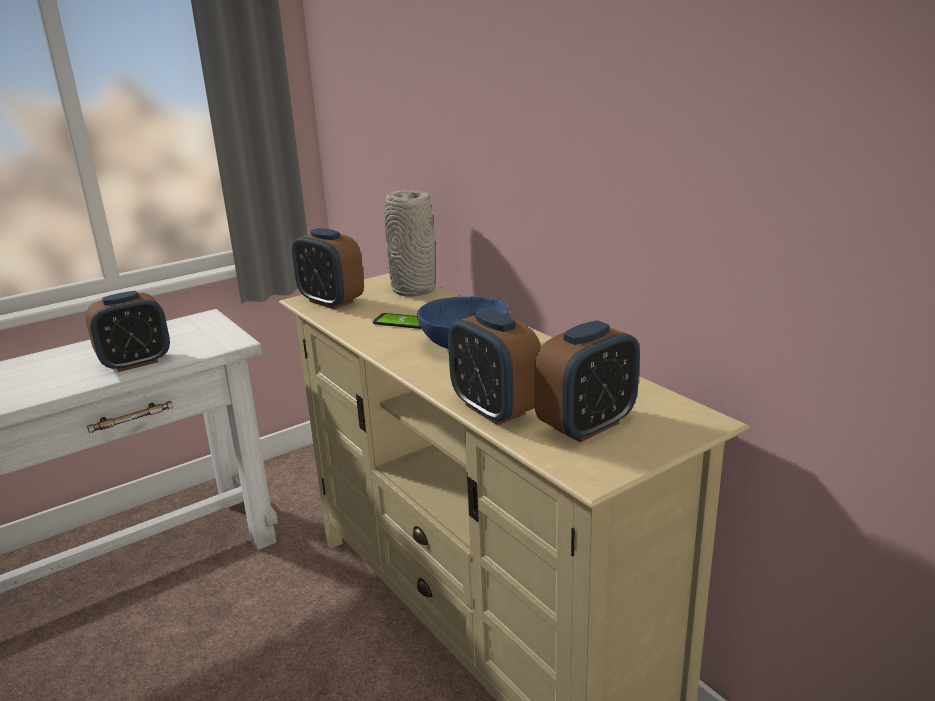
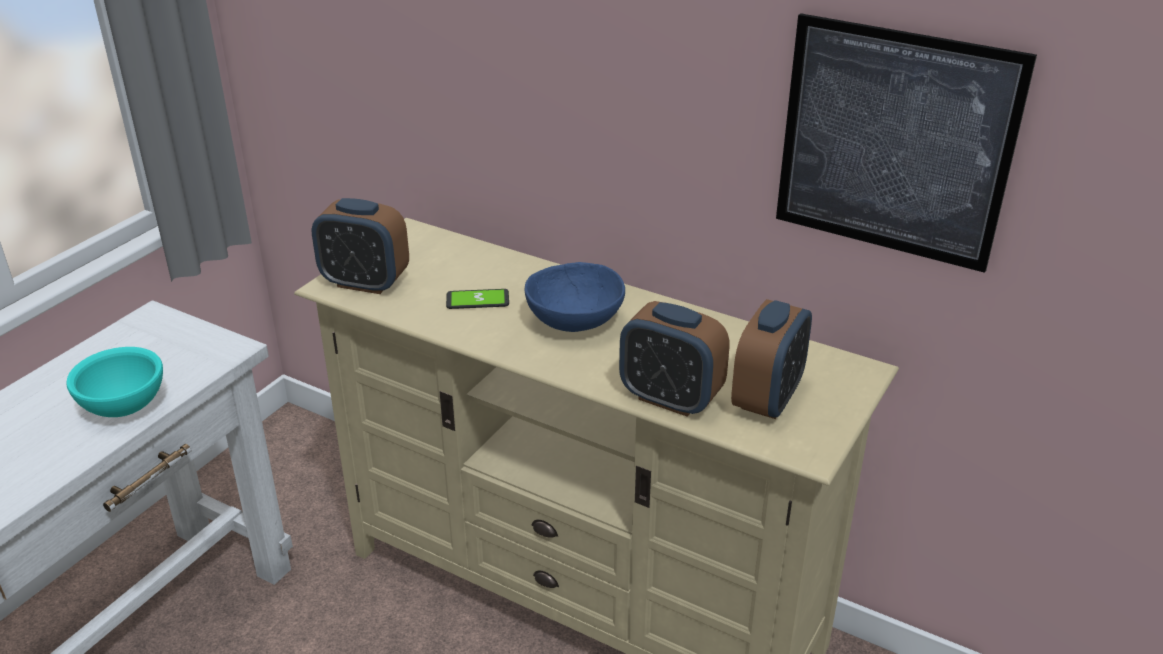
camera: 25 degrees left, 10 degrees up
alarm clock [85,291,170,372] -> turquoise bowl [66,347,163,417]
grey vase [385,190,435,297] -> none
none -> picture [776,13,1037,273]

